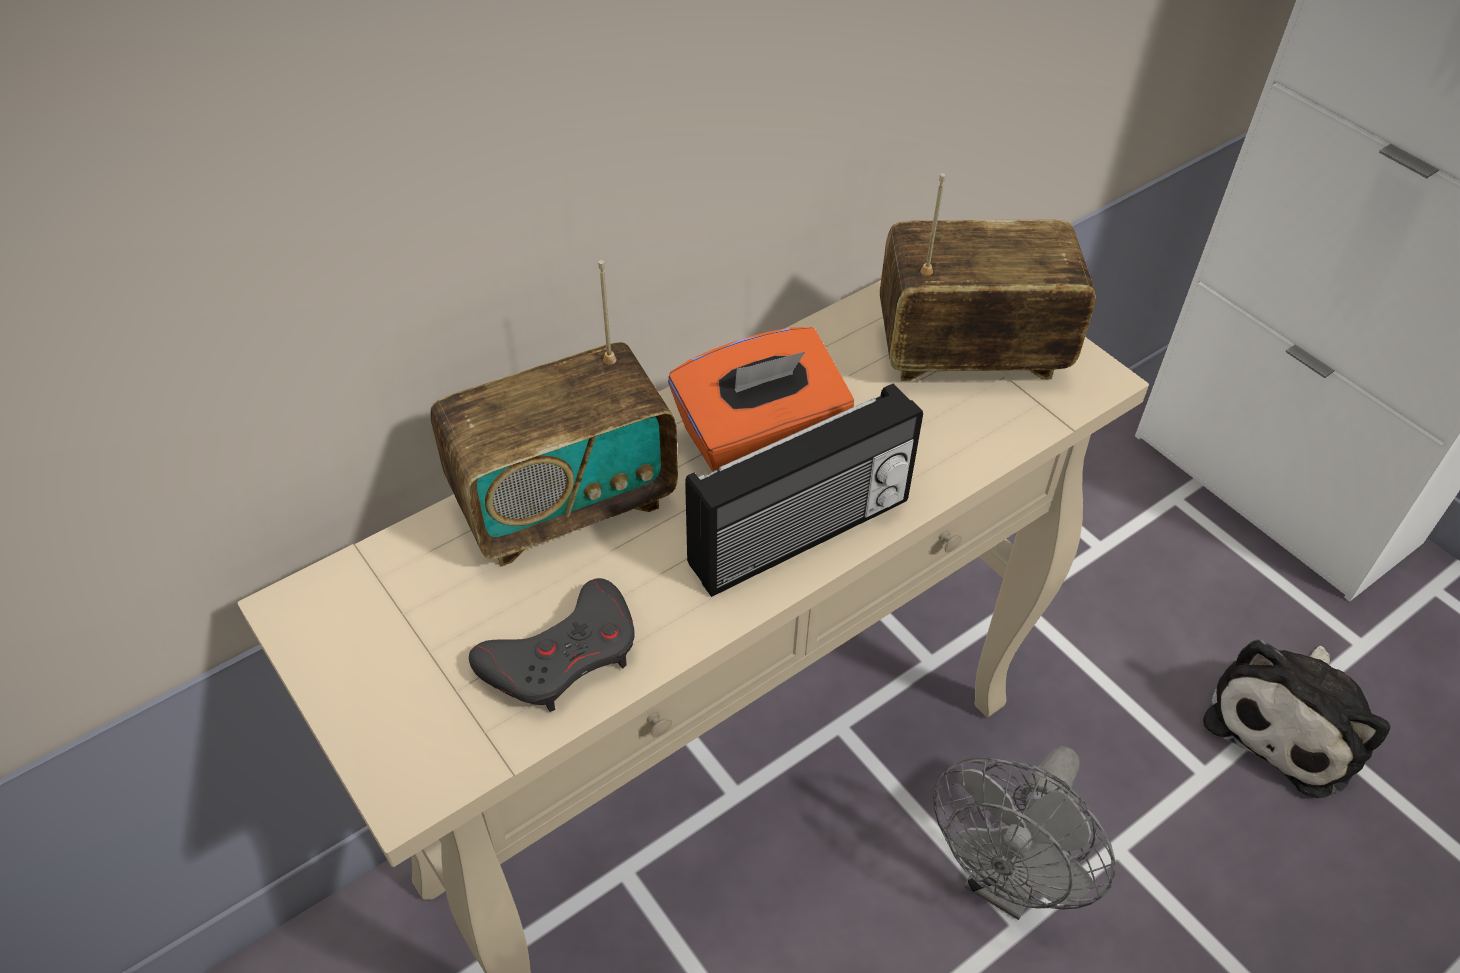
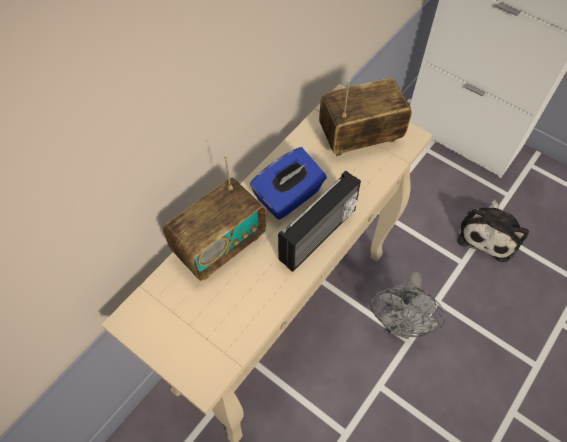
camera: 15 degrees left, 10 degrees up
grey game controller [469,578,635,712] -> none
orange tissue box [668,327,854,472] -> blue tissue box [250,147,327,220]

